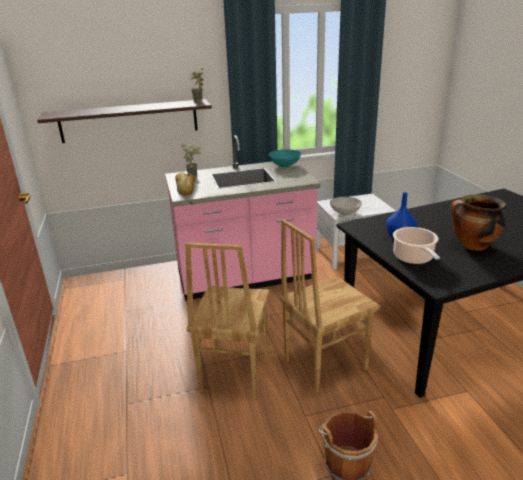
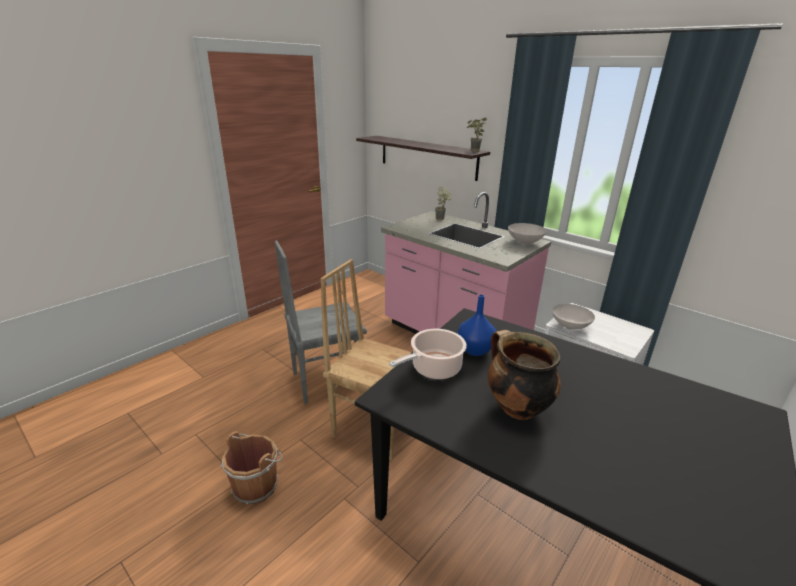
camera: 55 degrees right, 0 degrees up
bread [175,172,195,195] -> none
brown chair [185,243,270,398] -> grey chair [275,241,367,404]
turquoise bowl [269,149,301,168] -> white bowl [508,223,547,244]

